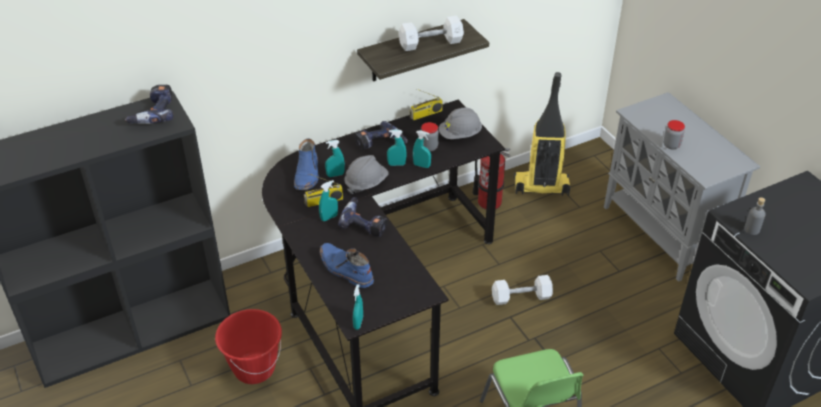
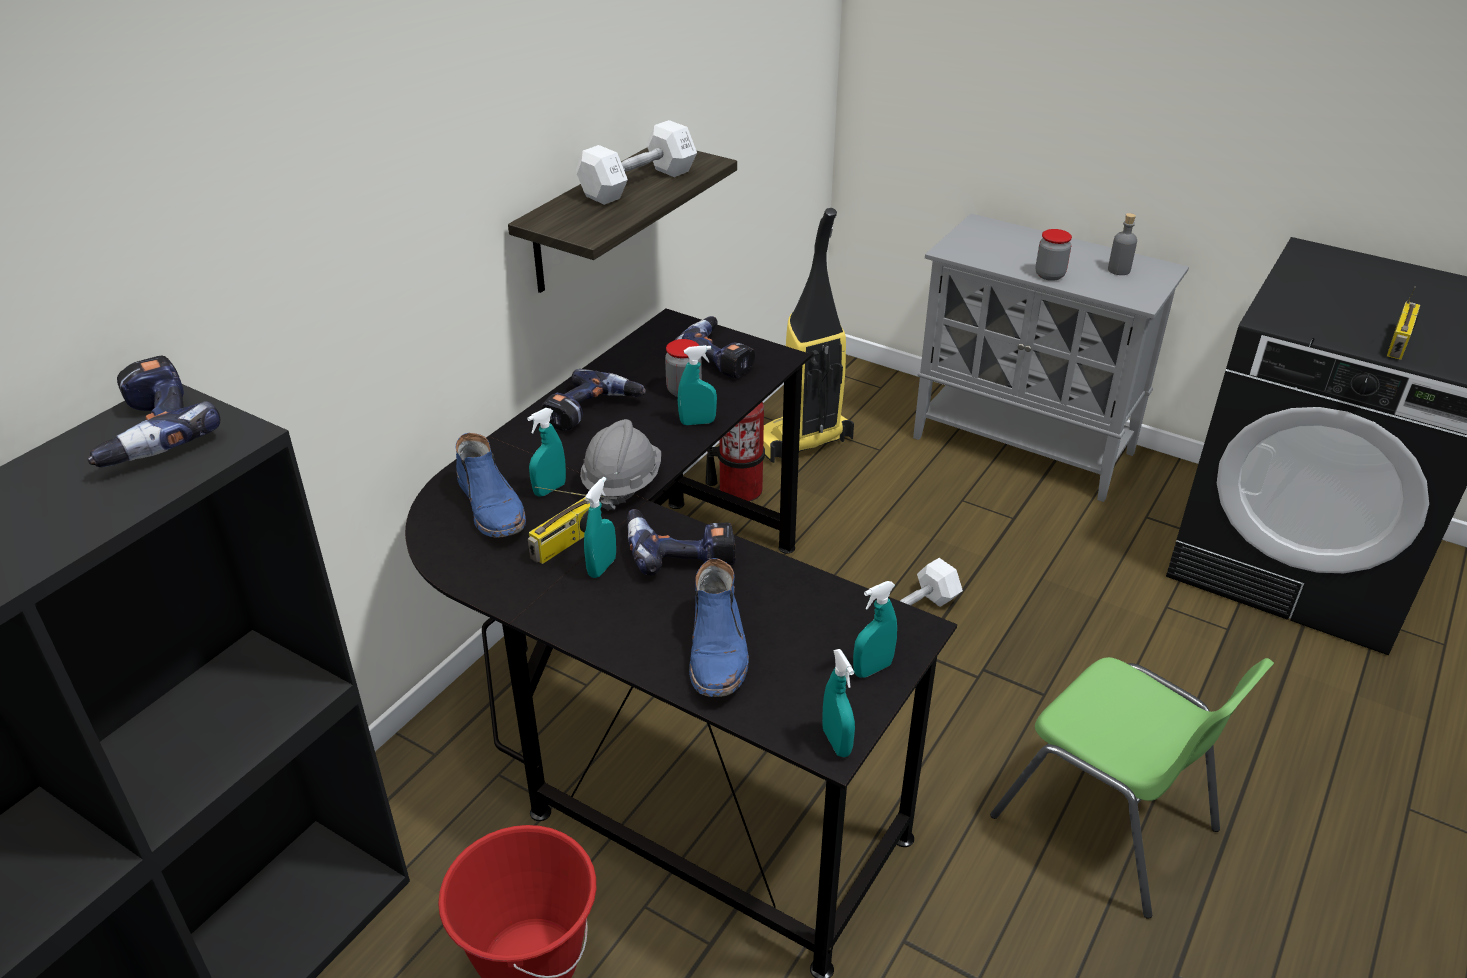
camera: 30 degrees left, 5 degrees down
blue boot [320,243,374,288] -> blue boot turned 105 degrees counterclockwise [689,558,749,697]
turquoise spray bottle [387,130,406,166] -> turquoise spray bottle moved to [853,581,897,678]
radio [410,89,443,120] -> radio moved to [1387,286,1420,360]
grey hard hat [439,107,482,139] -> power drill [675,316,755,378]
grey bottle [744,198,766,235] -> grey bottle moved to [1108,213,1137,275]

